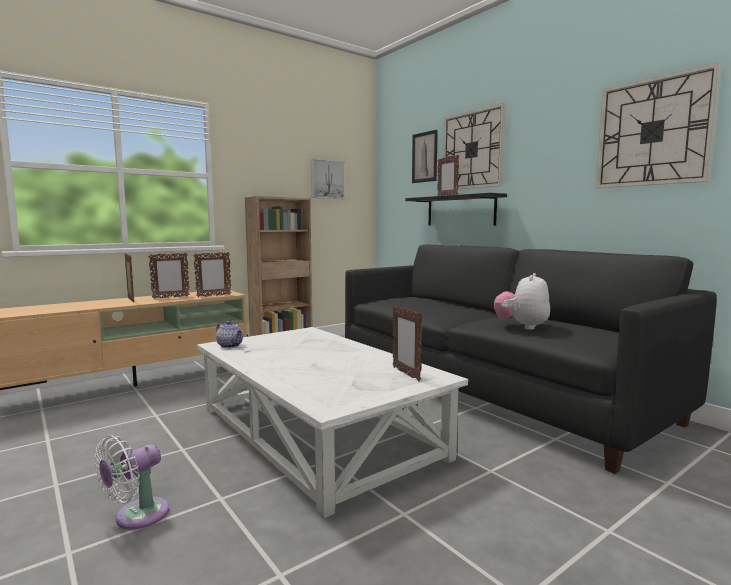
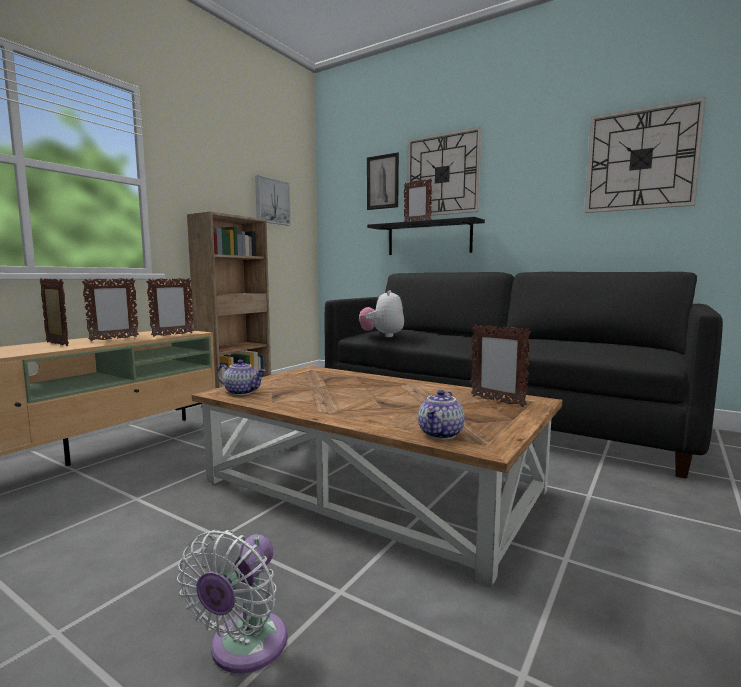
camera: 20 degrees left, 0 degrees up
white coffee table [197,327,468,519] -> brown coffee table [192,366,562,586]
plush toy [494,273,550,330] -> plush toy moved to [359,290,404,337]
none -> teapot [418,390,465,440]

